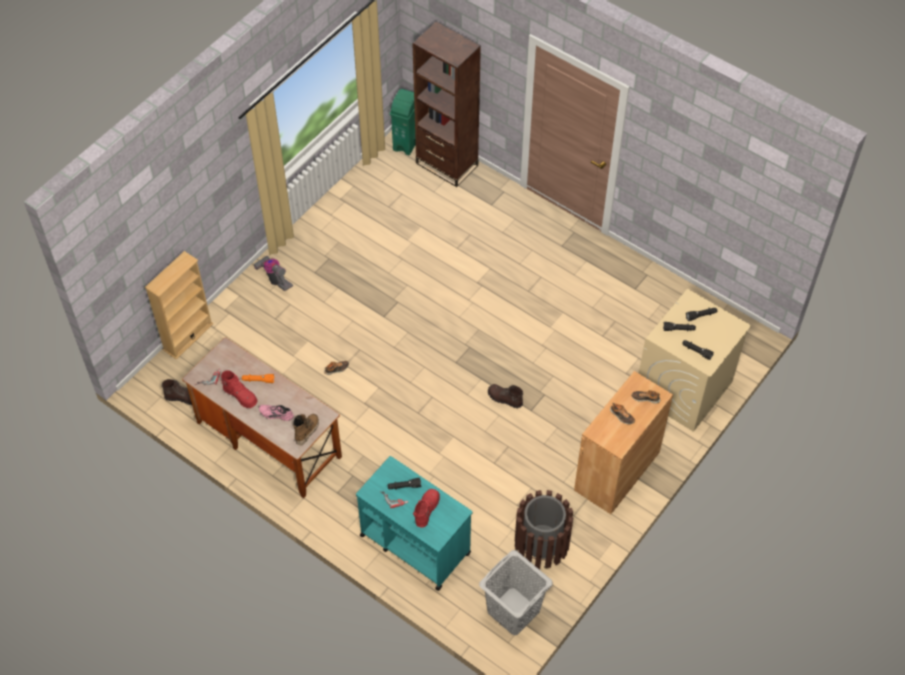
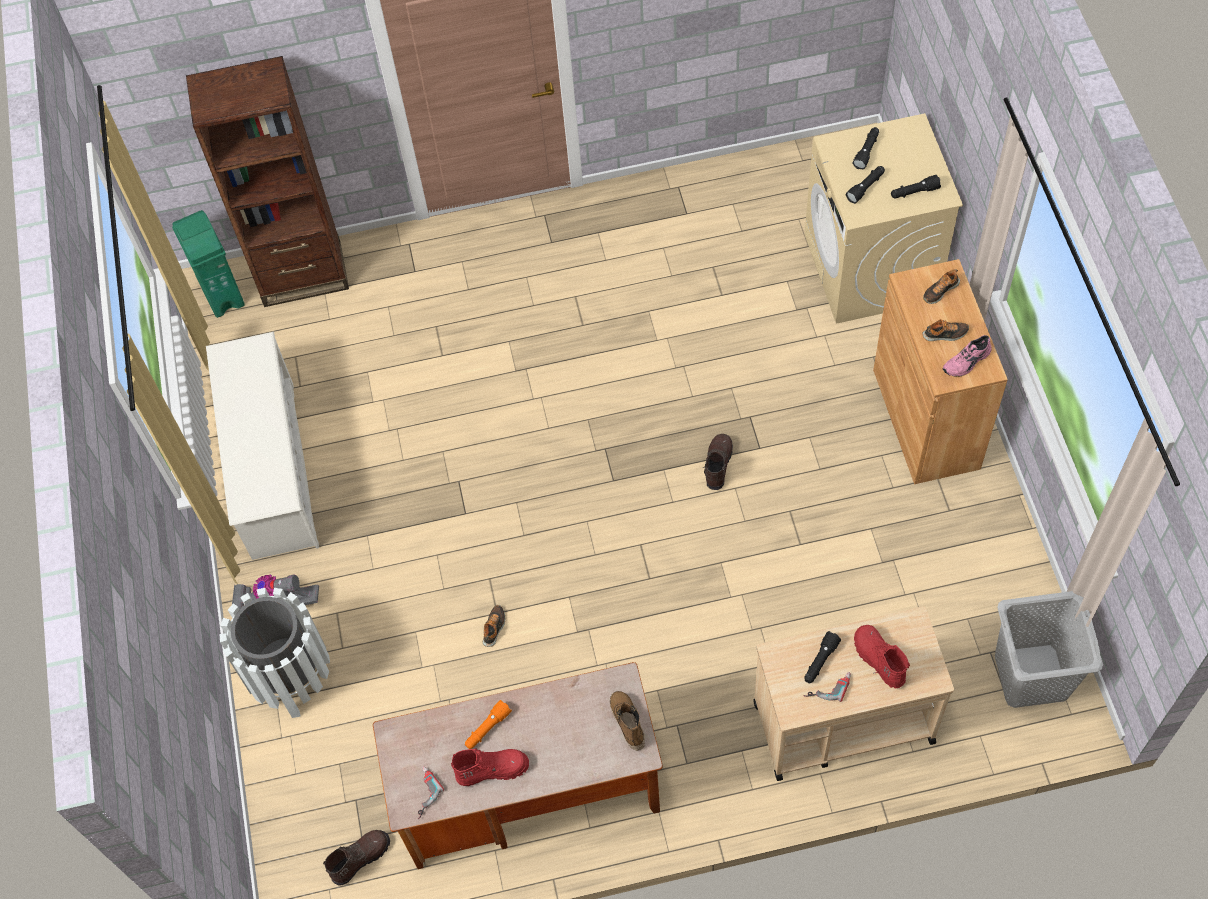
camera: 45 degrees left, 5 degrees up
beige bookcase [145,251,213,360] -> none
pink shoe [259,405,294,421] -> pink shoe moved to [943,335,992,376]
turquoise cart [356,456,472,591] -> beige cart [753,606,954,781]
brown boot [488,384,523,408] -> brown boot turned 120 degrees clockwise [703,434,733,490]
brown trash can [515,490,574,570] -> none
none -> white shoe rack [206,332,319,560]
none -> white trash can [219,588,330,718]

